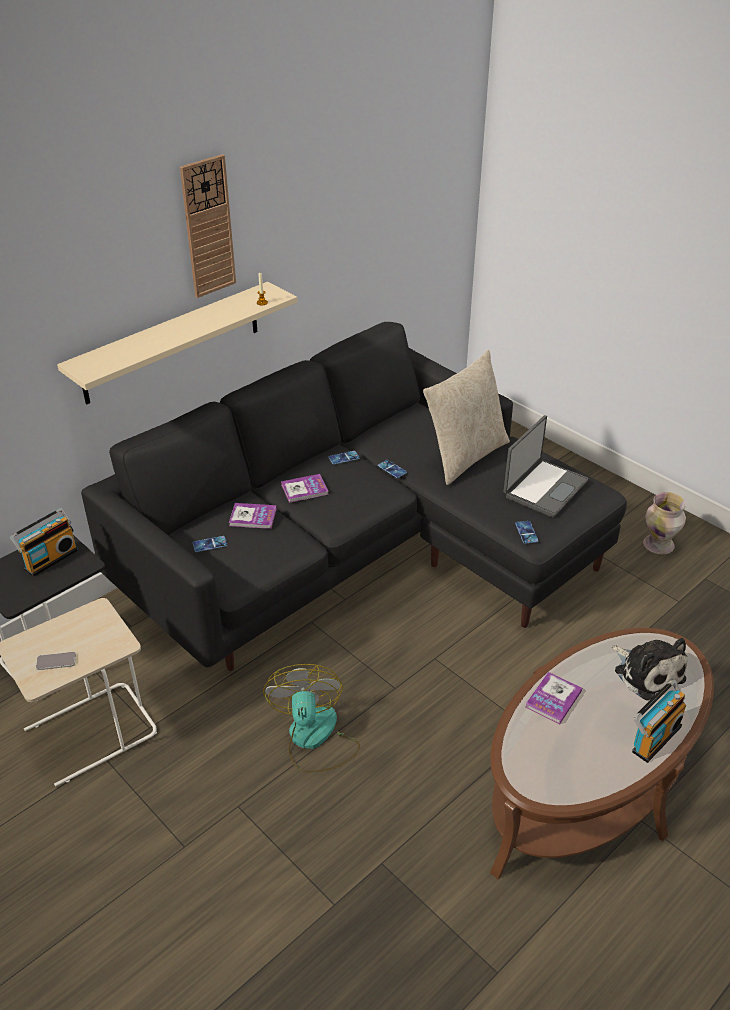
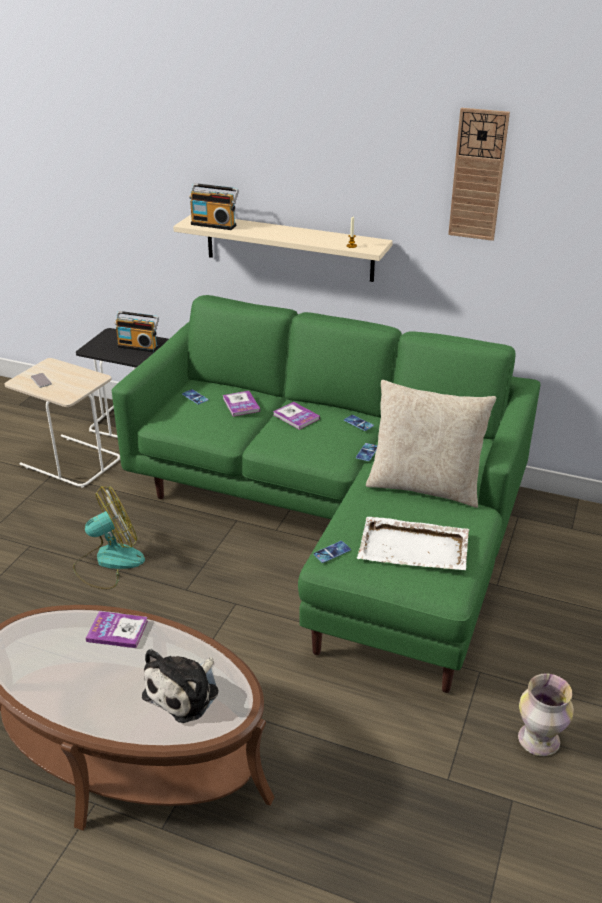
camera: 65 degrees right, 5 degrees down
black sofa [81,322,627,671] -> green sofa [112,295,541,693]
wall clock [180,154,236,298] -> wall clock moved to [448,108,510,241]
laptop [504,415,588,517] -> white tray [357,517,469,570]
radio [632,680,686,763] -> radio moved to [189,183,239,230]

